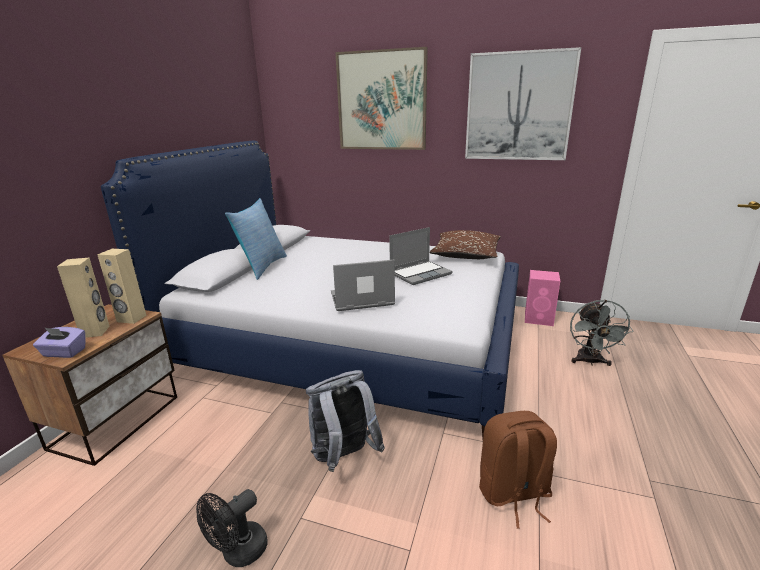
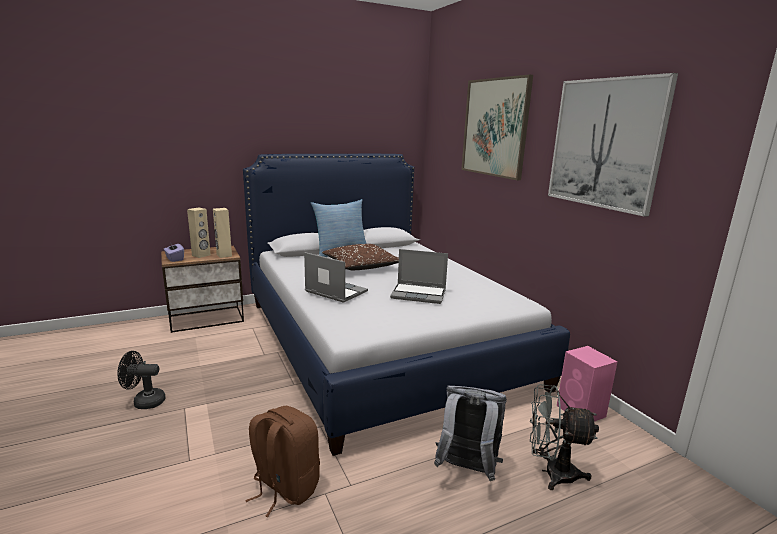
camera: 45 degrees right, 5 degrees down
grey backpack [306,370,385,472] -> grey backpack moved to [434,386,507,481]
brown pillow [430,230,501,259] -> brown pillow moved to [322,244,399,270]
grey fan [570,300,634,366] -> grey fan turned 45 degrees clockwise [530,384,599,490]

